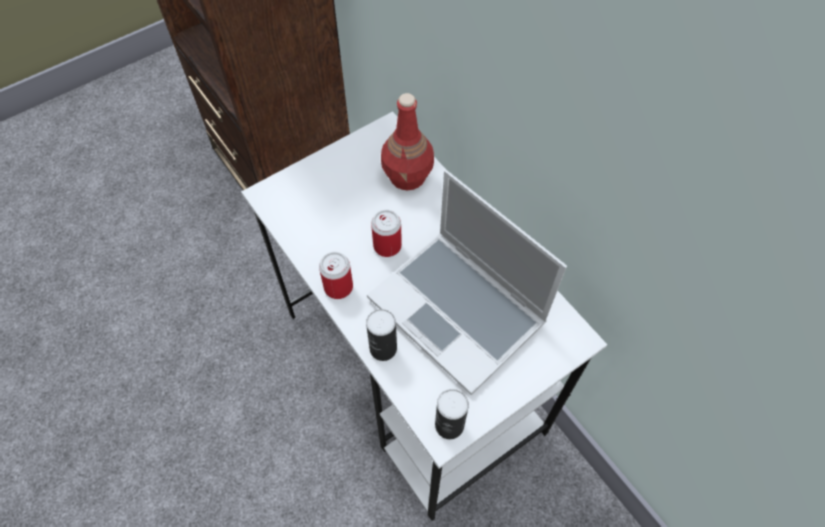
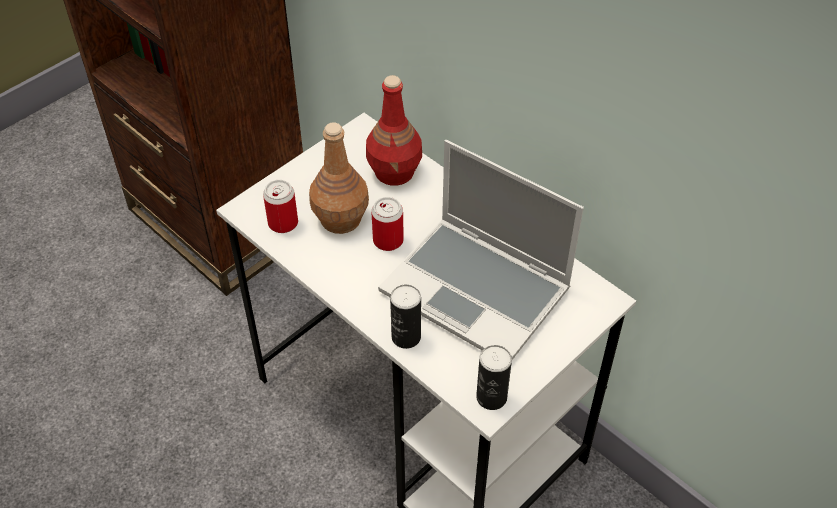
camera: 10 degrees left, 10 degrees down
can [319,252,353,299] -> can moved to [263,180,298,233]
none -> brown bottle [309,122,369,234]

